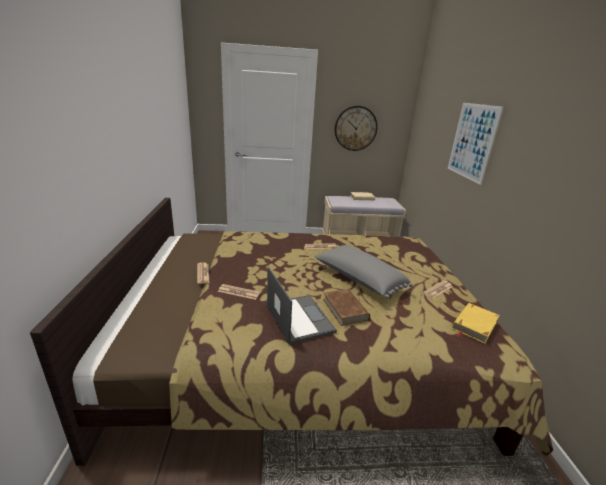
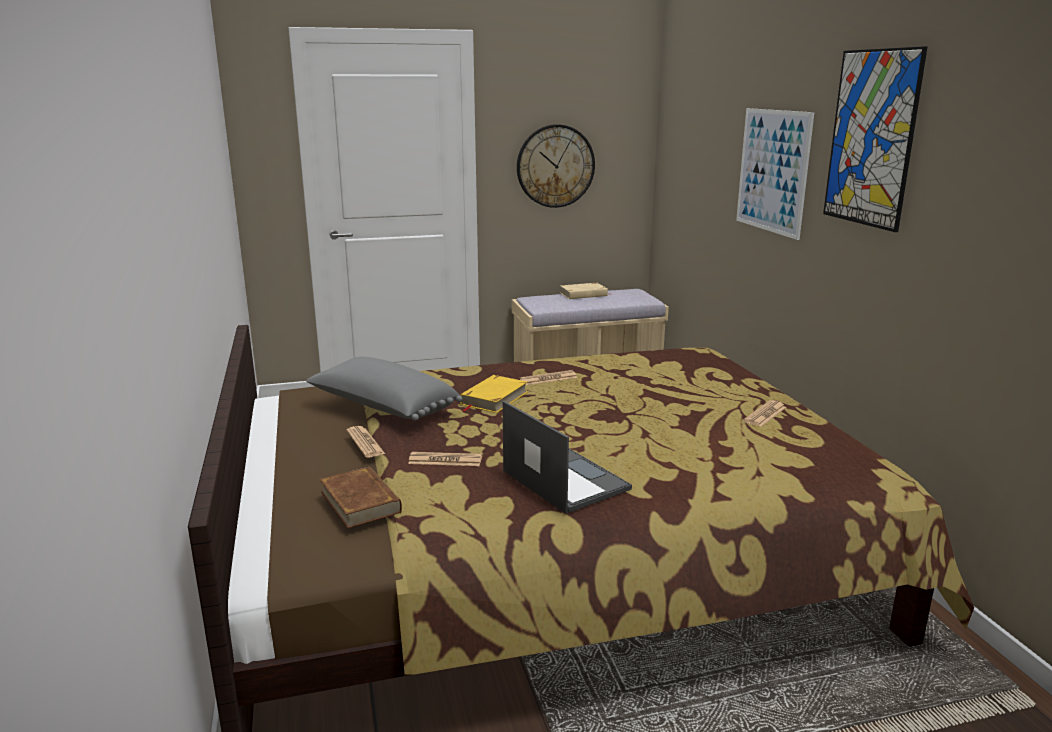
camera: 10 degrees left, 5 degrees down
grey pillow [314,245,413,299] -> grey pillow moved to [306,356,463,421]
brown book [323,289,370,326] -> brown book moved to [320,466,402,528]
yellow book [452,303,500,344] -> yellow book moved to [460,375,527,413]
none -> picture [823,46,928,232]

